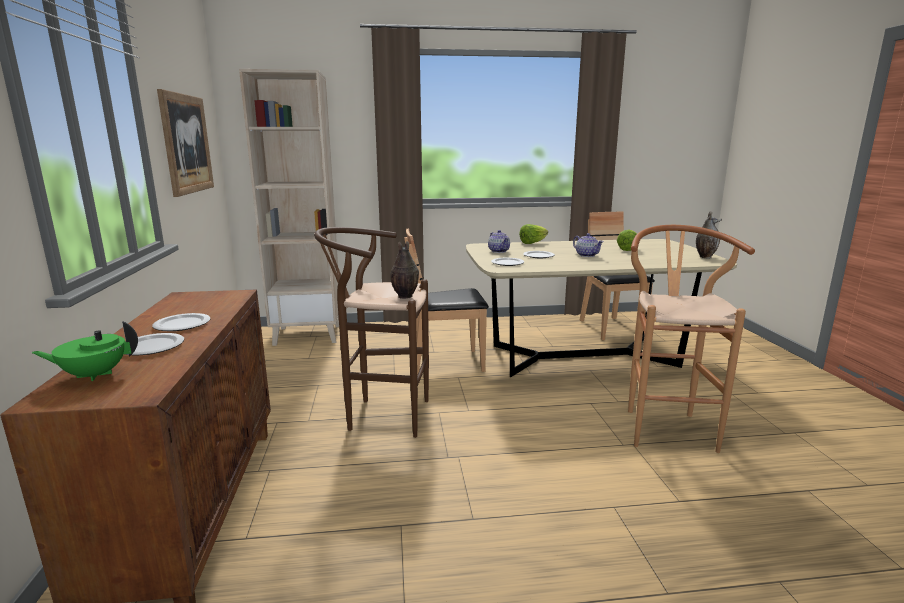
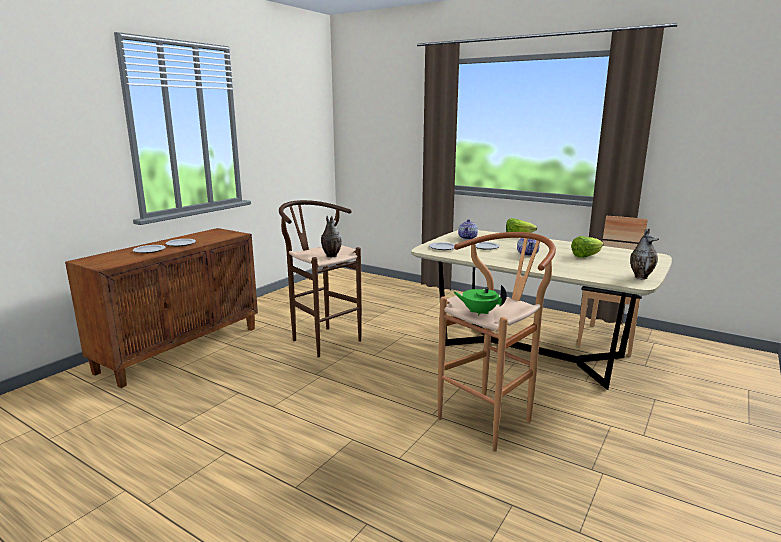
camera: 40 degrees right, 0 degrees up
green teapot [31,321,138,381] -> green teapot moved to [453,285,507,316]
picture [157,89,214,197] -> none
beige bookcase [239,69,339,346] -> none
brown chair [404,228,489,375] -> none

